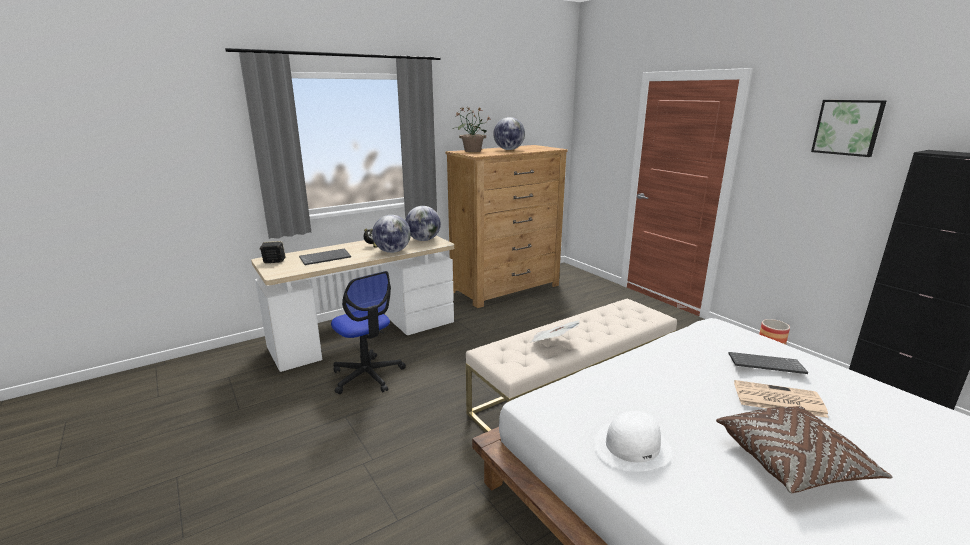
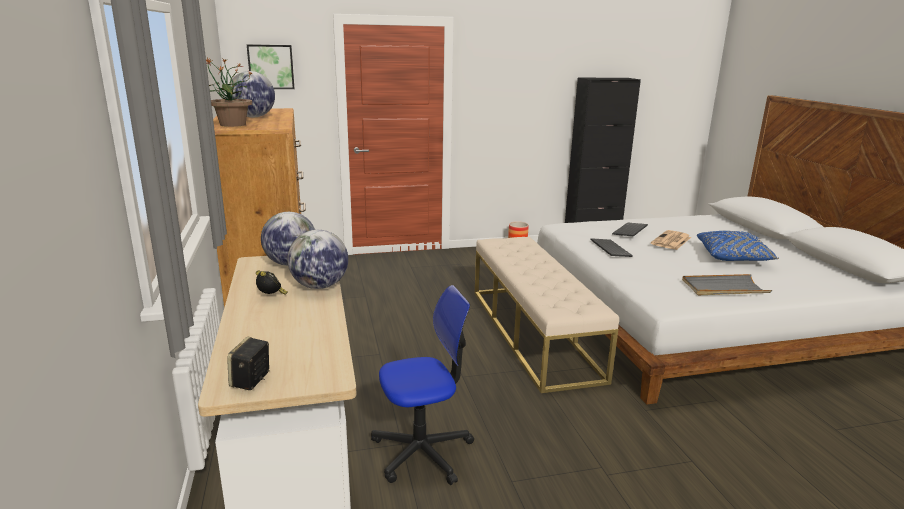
camera: 70 degrees left, 0 degrees up
keyboard [299,248,351,265] -> keyboard moved to [590,238,633,257]
newspaper [529,320,580,343] -> none
white hat [594,411,672,472] -> grey tray [682,274,772,295]
brown pillow [716,406,893,494] -> blue pillow [697,231,779,261]
picture [811,100,887,157] -> picture moved to [247,44,295,89]

